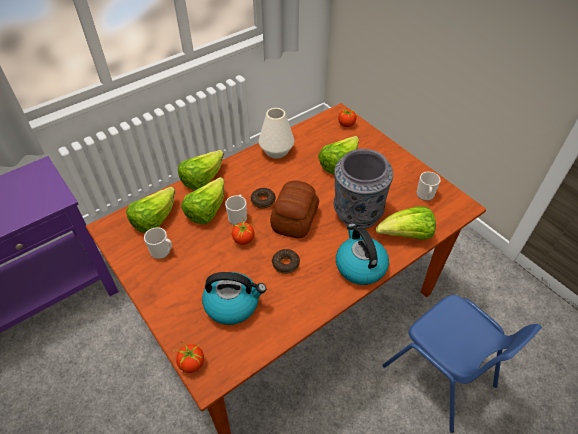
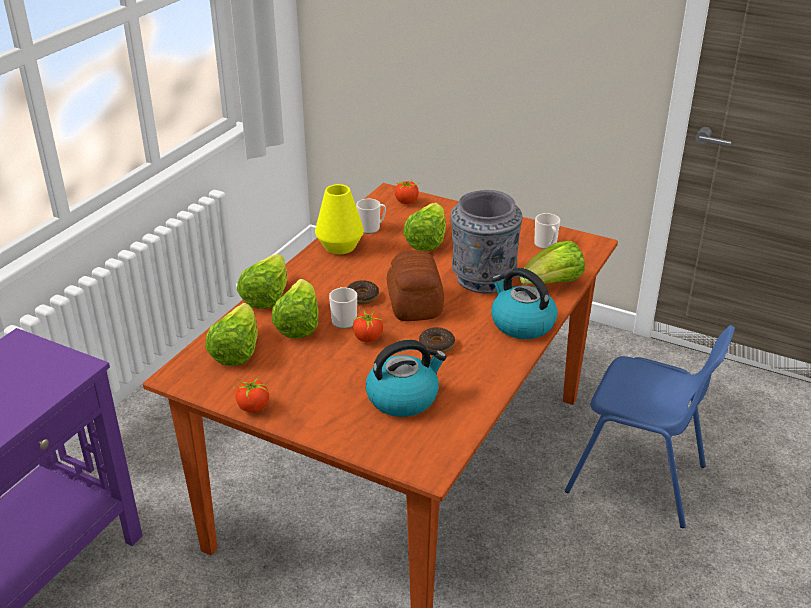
camera: 25 degrees left, 15 degrees down
mug [144,227,172,259] -> mug moved to [356,199,386,234]
tomato [173,343,204,373] -> tomato moved to [234,377,269,413]
white vase [259,108,294,158] -> yellow vase [315,184,364,254]

